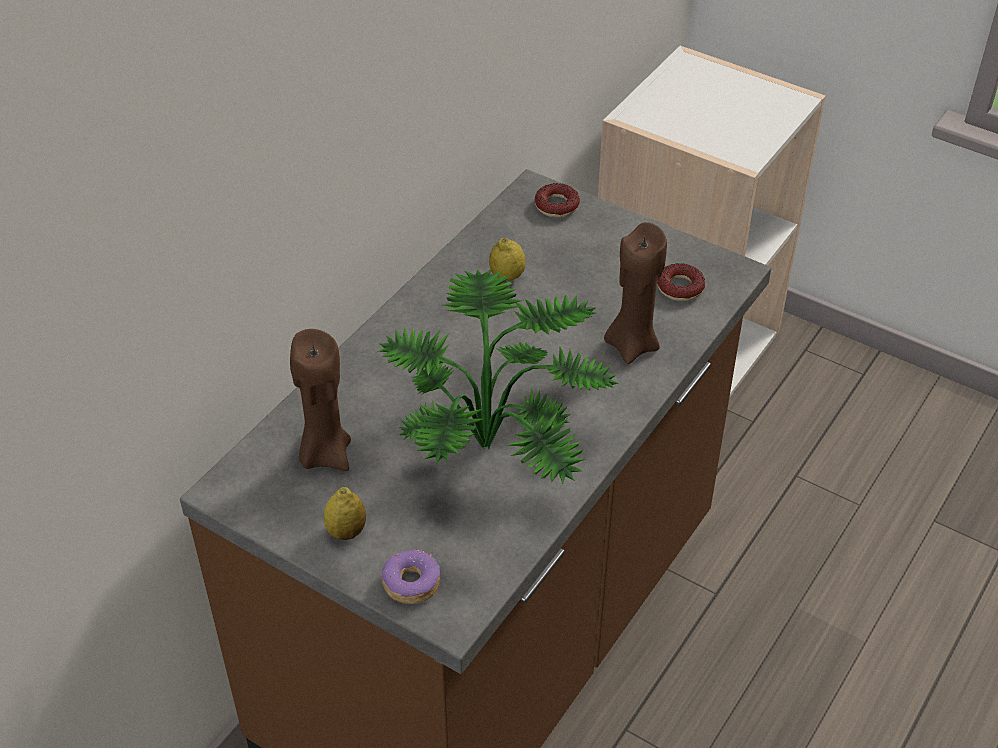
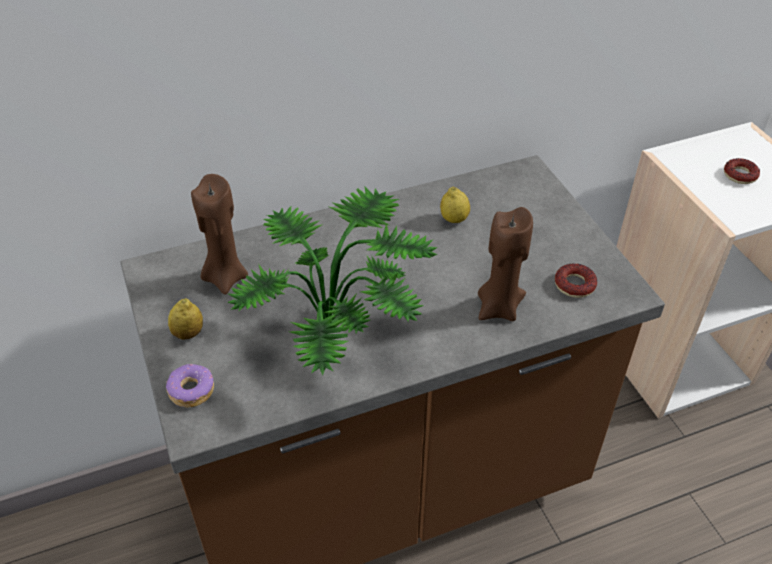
camera: 35 degrees right, 0 degrees up
donut [535,183,580,218] -> donut moved to [724,158,760,184]

